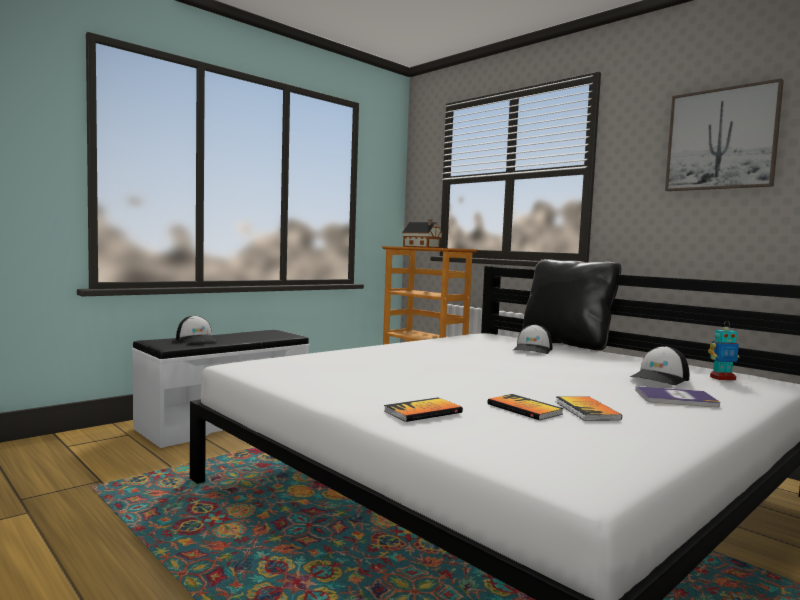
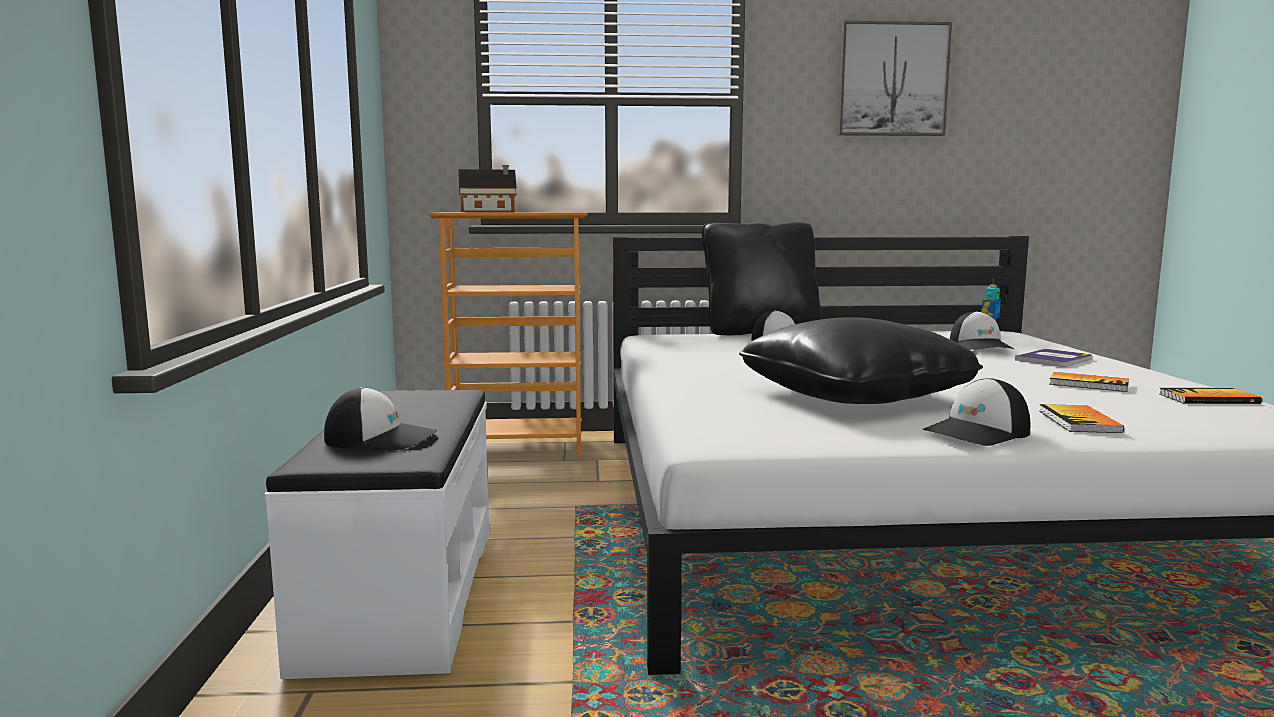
camera: 50 degrees left, 5 degrees up
book [487,394,564,420] -> book moved to [1160,388,1262,404]
none -> black pillow [739,317,983,404]
none -> cap [923,378,1030,446]

